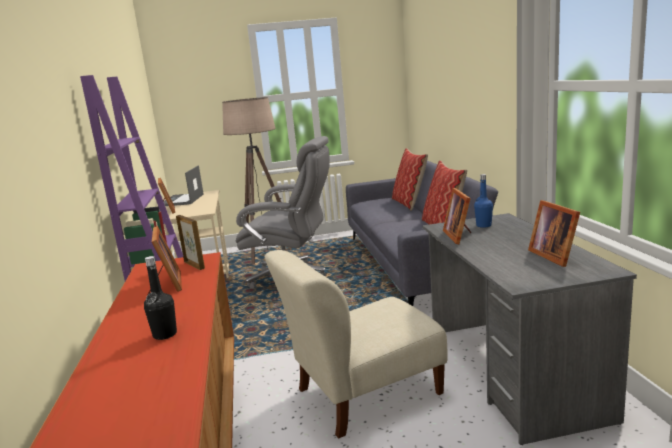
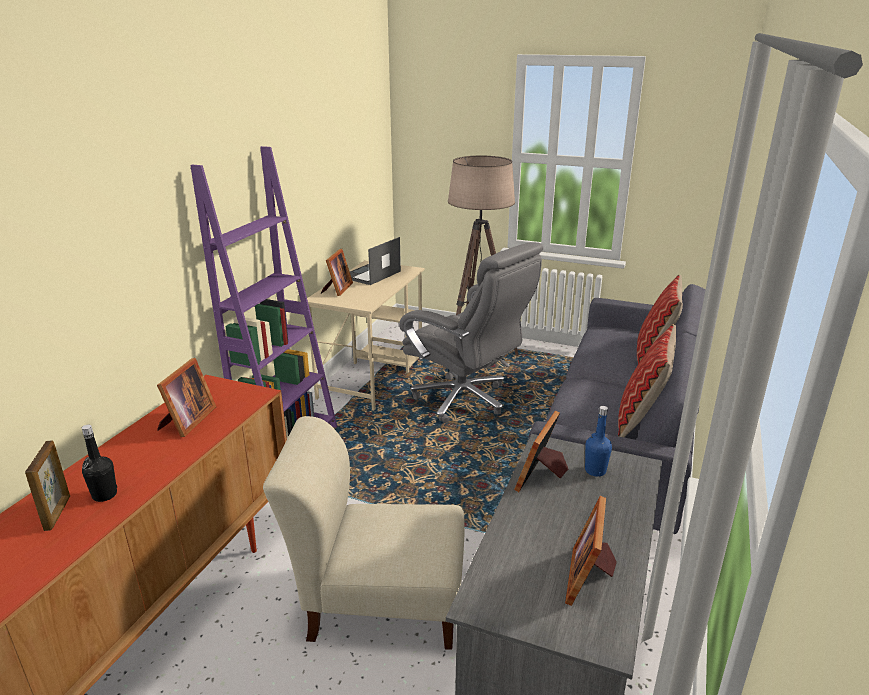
camera: 30 degrees right, 10 degrees up
picture frame [176,215,205,270] -> picture frame moved to [25,440,70,531]

